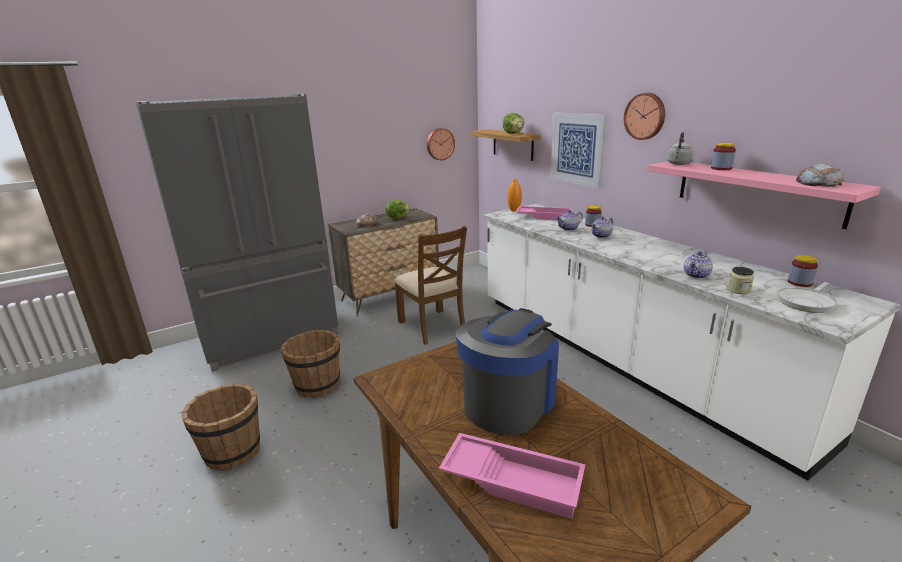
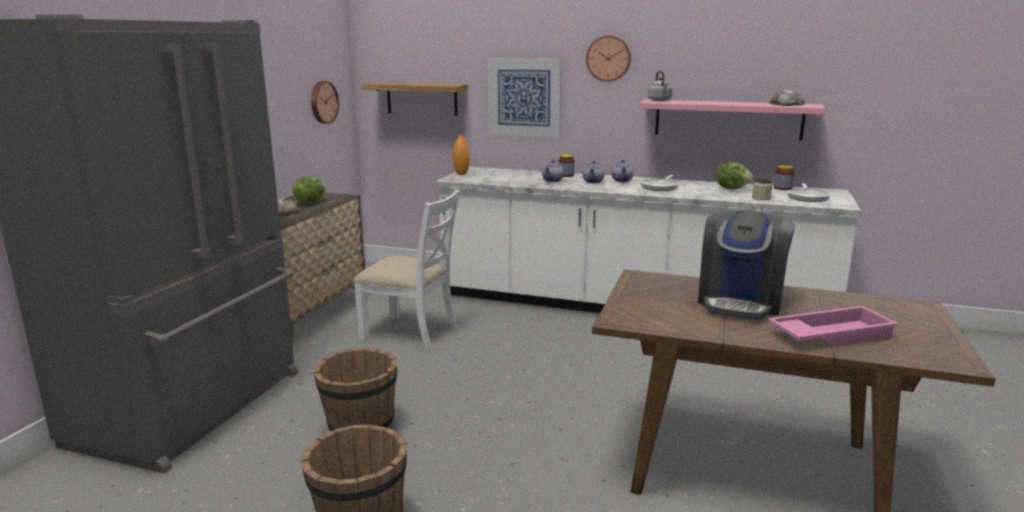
camera: 40 degrees left, 5 degrees down
brown chair [394,226,467,345] -> white chair [354,189,460,351]
coffee machine [455,308,559,435] -> coffee machine turned 150 degrees counterclockwise [698,211,795,320]
lettuce [503,113,524,134] -> lettuce moved to [716,162,753,189]
pink tray [516,206,572,220] -> none
teapot [684,251,713,279] -> teapot moved to [612,160,633,182]
jar [711,143,736,170] -> none
none -> frying pan [641,175,679,191]

